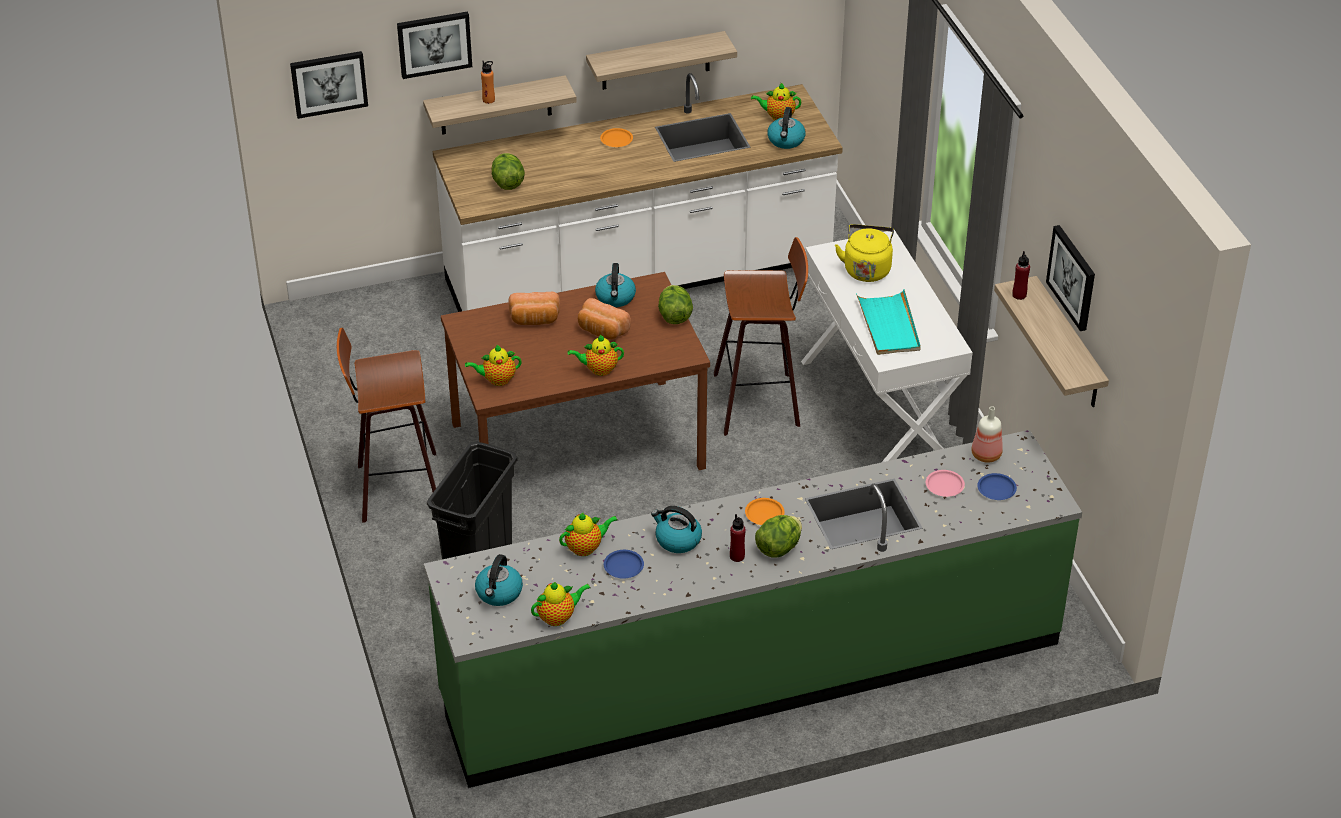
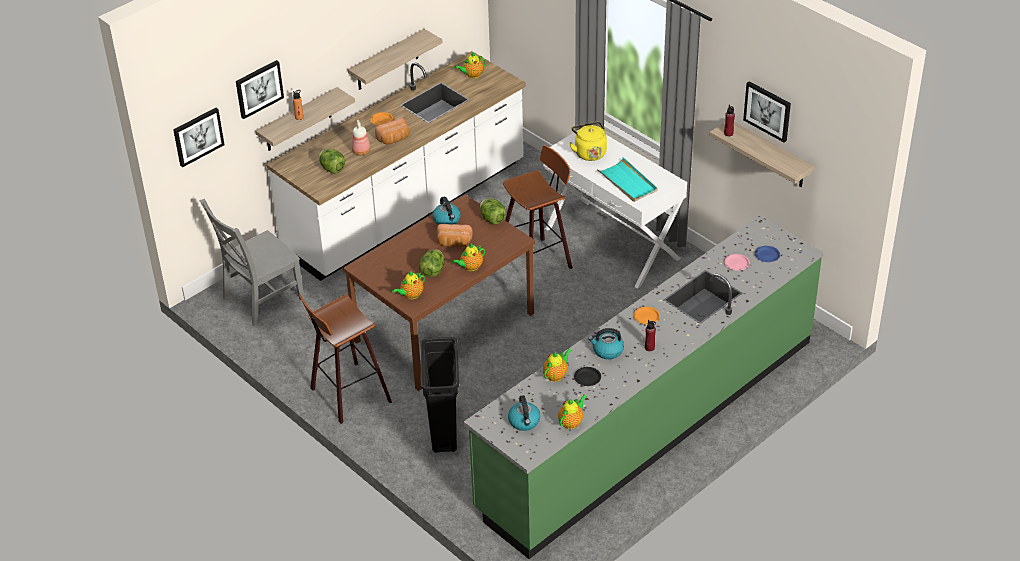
camera: 25 degrees left, 0 degrees up
bread [509,292,560,325] -> bread moved to [375,118,410,144]
blue plate [604,550,644,579] -> black plate [574,367,601,386]
lettuce [755,515,802,558] -> lettuce moved to [419,250,445,277]
kettle [767,107,806,149] -> none
bottle [971,406,1003,463] -> bottle moved to [352,120,370,155]
none -> grey chair [199,199,305,327]

